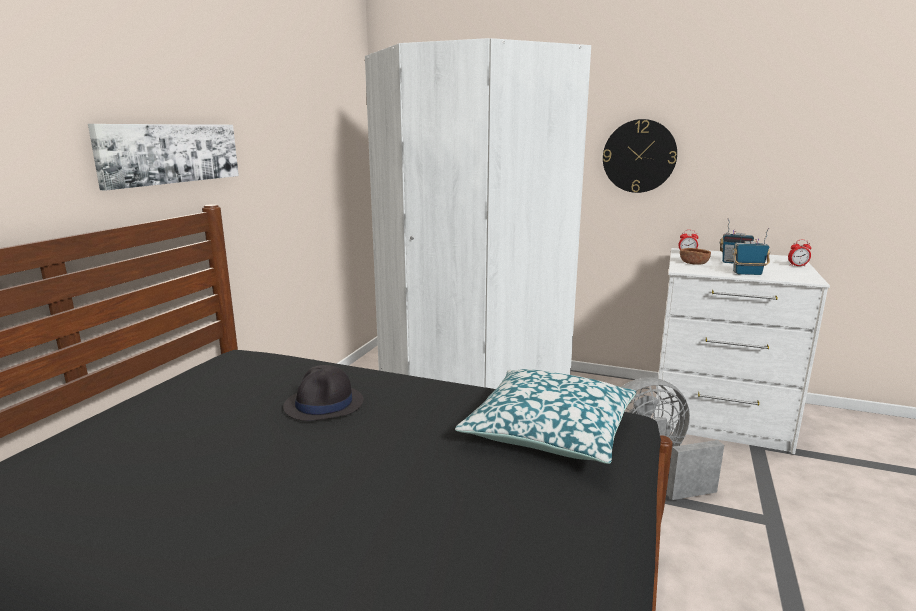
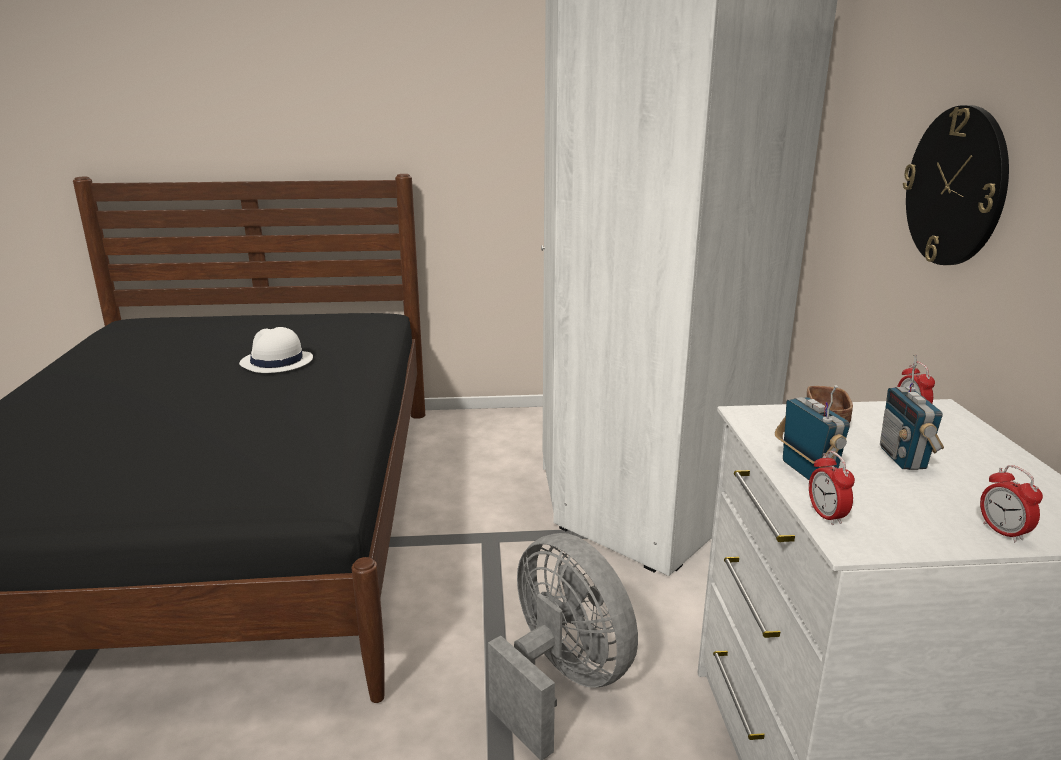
camera: 65 degrees right, 5 degrees up
picture [88,124,239,191] -> none
black hat [283,365,364,421] -> white hat [239,327,313,373]
pillow [455,369,636,464] -> none
none -> alarm clock [809,451,855,525]

